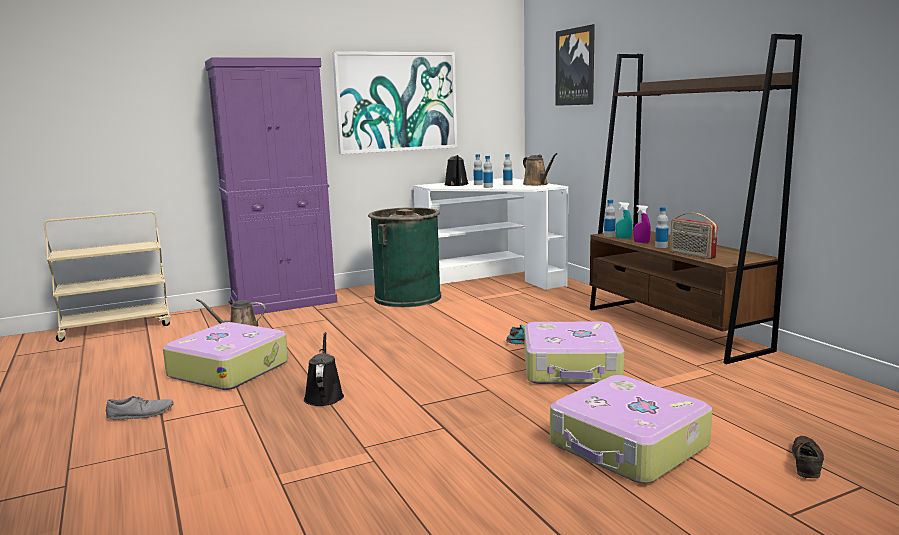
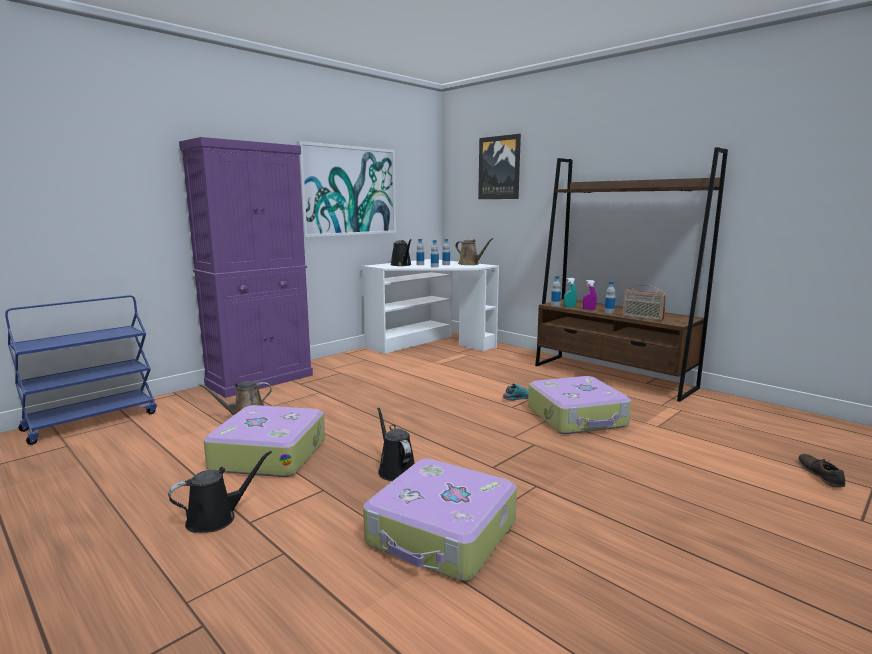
camera: 20 degrees left, 0 degrees up
beige cart [44,211,171,342] -> blue cart [5,295,157,445]
grey shoe [106,396,174,420] -> black watering can [168,451,272,533]
green trash can [368,207,441,307] -> none
suitcase [550,375,712,484] -> suitcase moved to [363,459,517,581]

